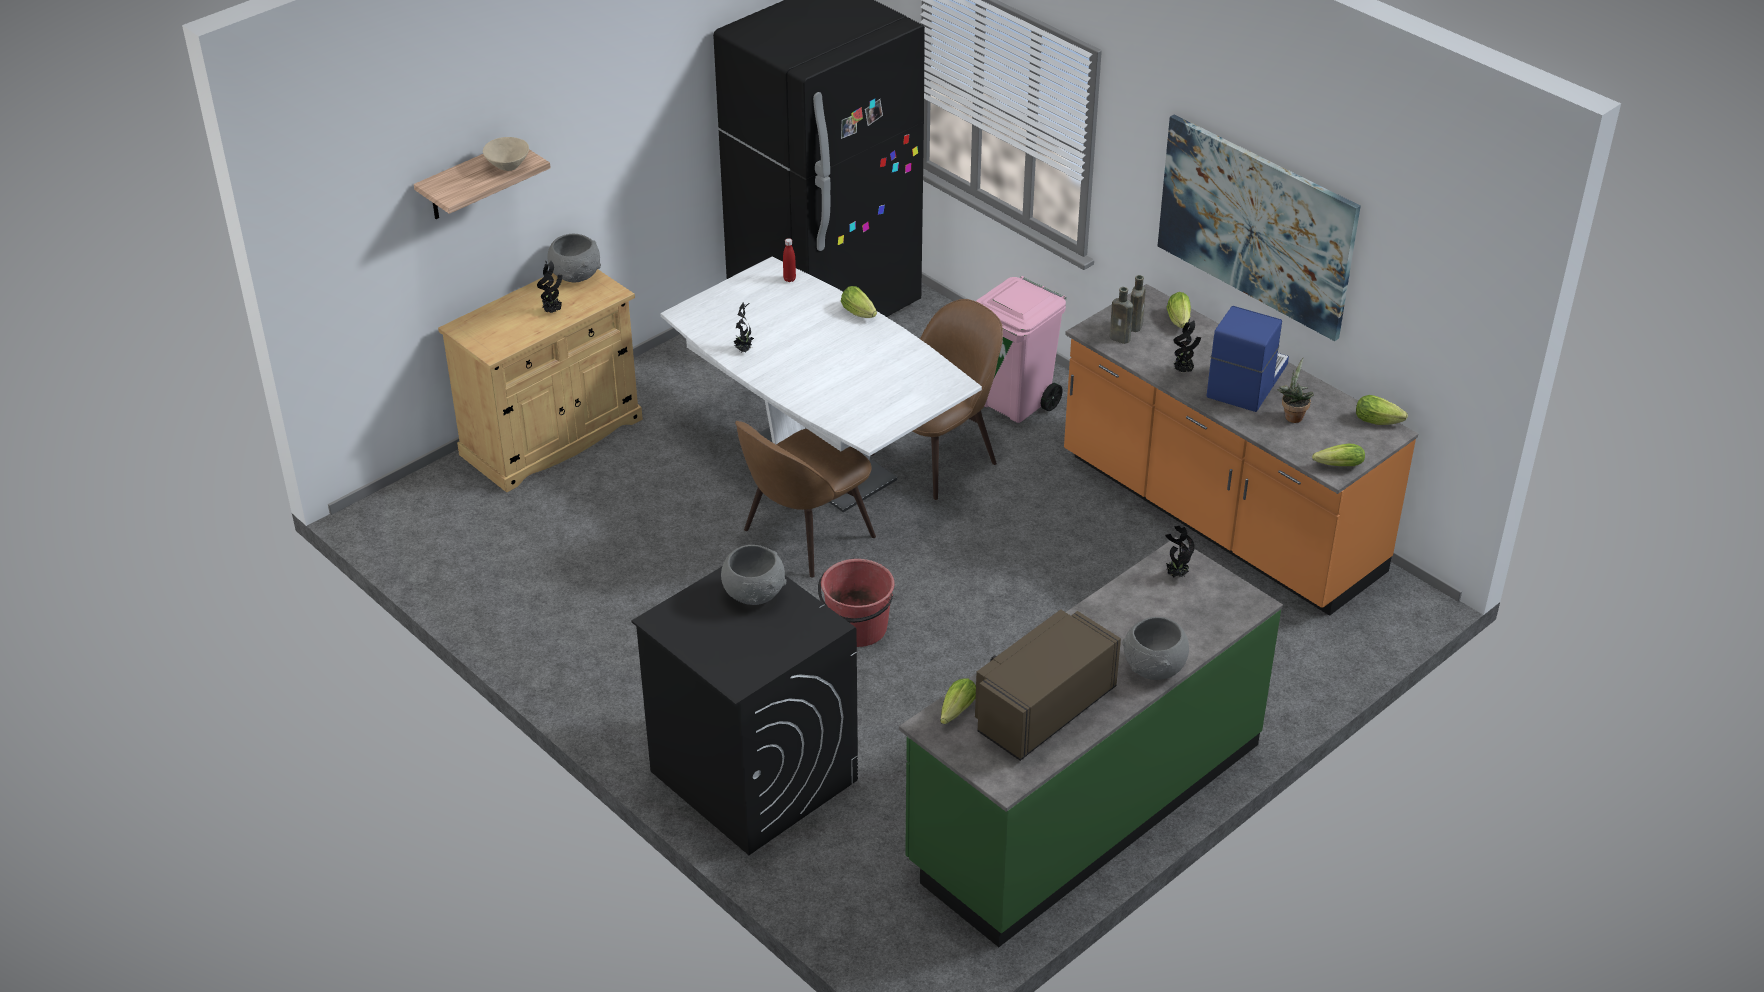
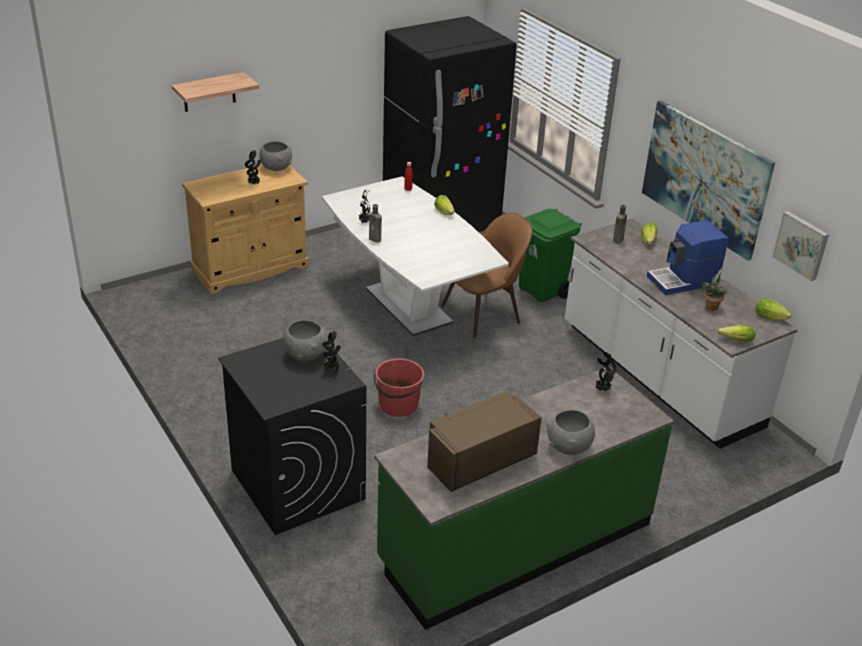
camera: 10 degrees right, 5 degrees down
beige bowl [483,137,529,171] -> none
brown chair [735,421,876,578] -> none
lettuce [940,678,976,724] -> none
pink trash can [976,276,1067,423] -> green trash can [519,209,582,302]
orange counter [1064,284,1418,616] -> white counter [565,218,798,449]
brown bottle [1110,287,1133,344] -> brown bottle moved to [369,204,382,243]
potted plant [1173,319,1201,372] -> potted plant moved to [322,330,341,373]
coffee machine [1207,306,1289,412] -> coffee machine turned 150 degrees counterclockwise [647,220,728,295]
none -> picture [772,211,829,281]

